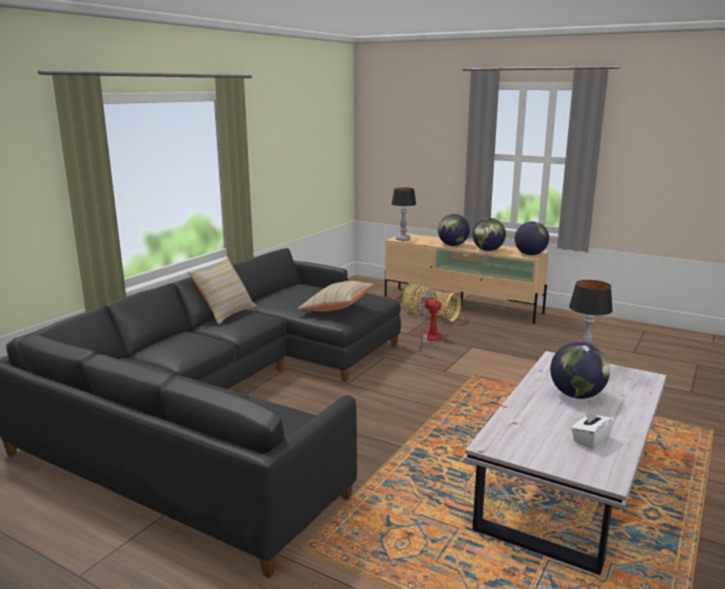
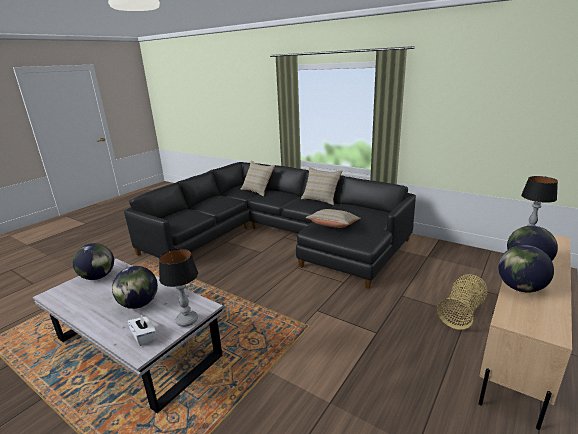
camera: 95 degrees right, 5 degrees up
fan [417,290,442,352] -> none
globe [515,222,549,255] -> globe moved to [73,243,114,280]
white tissue box [571,407,614,449] -> white tissue box moved to [127,315,156,346]
none -> beige pillow [240,161,275,197]

